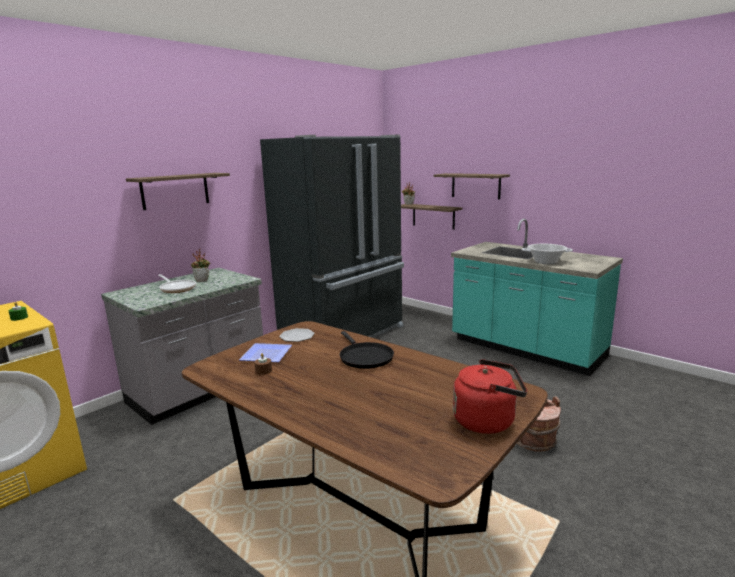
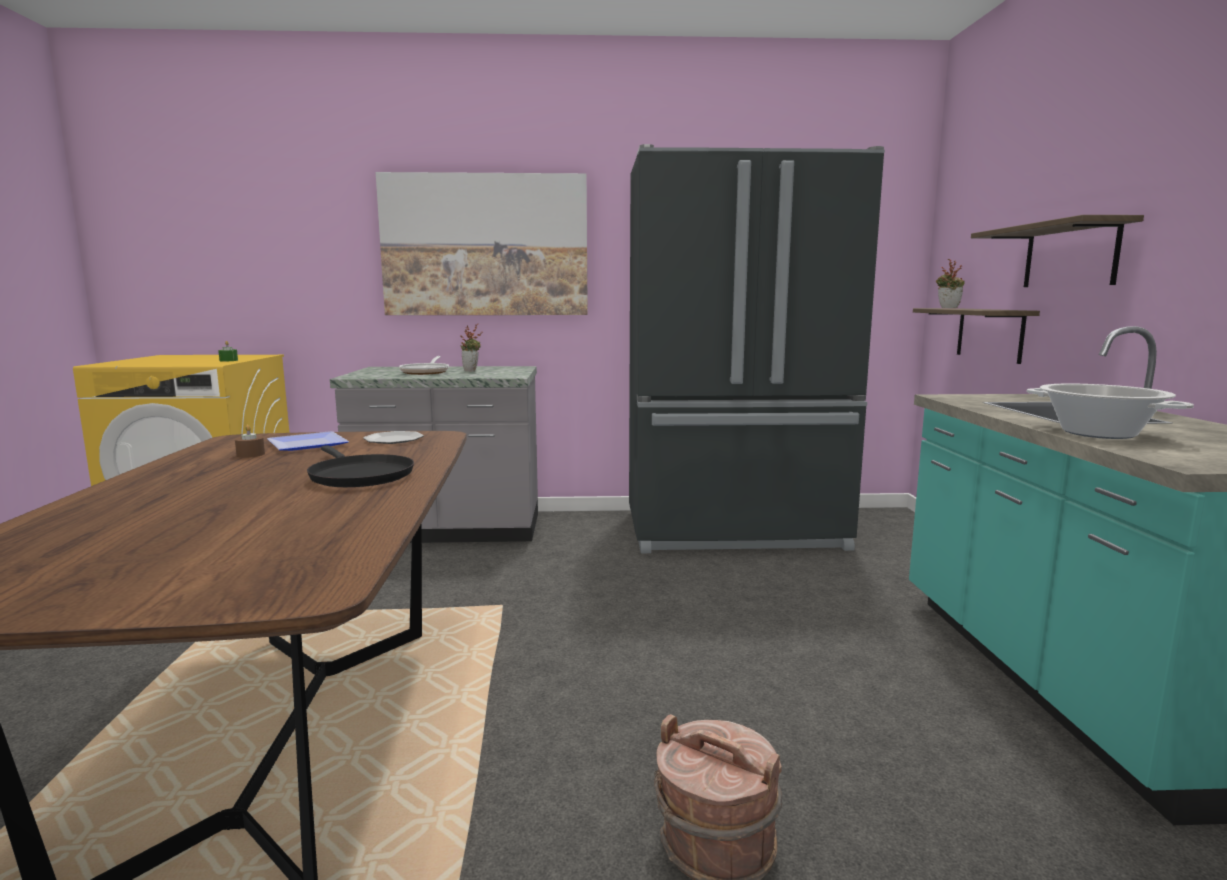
camera: 45 degrees right, 5 degrees down
shelf [126,173,230,210] -> picture [376,172,588,315]
black frying pan [340,331,394,369] -> black frying pan turned 60 degrees counterclockwise [307,445,414,487]
red kettle [453,359,527,434] -> none

